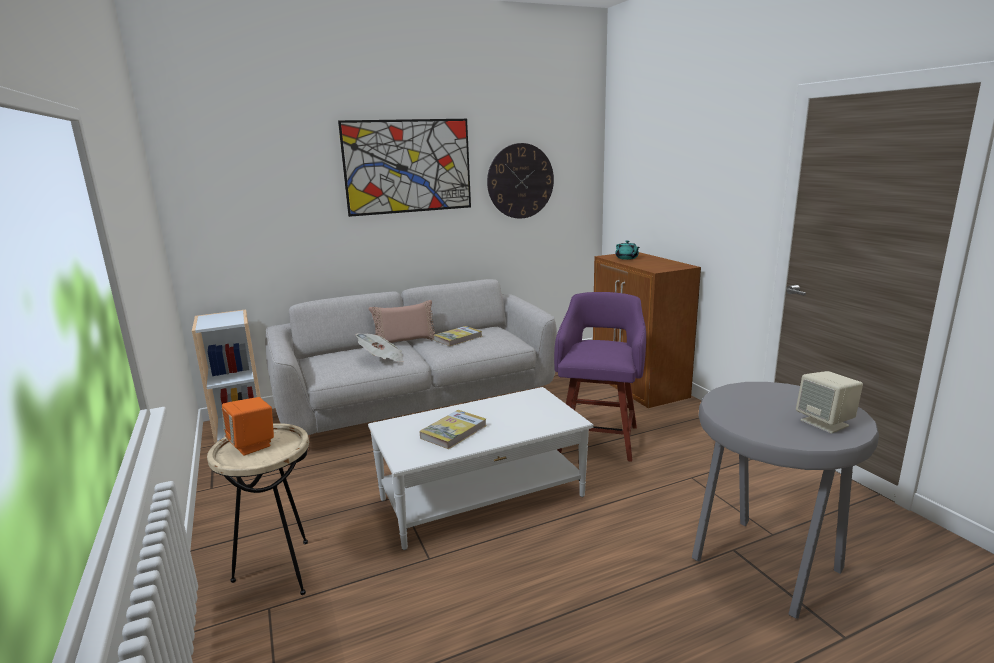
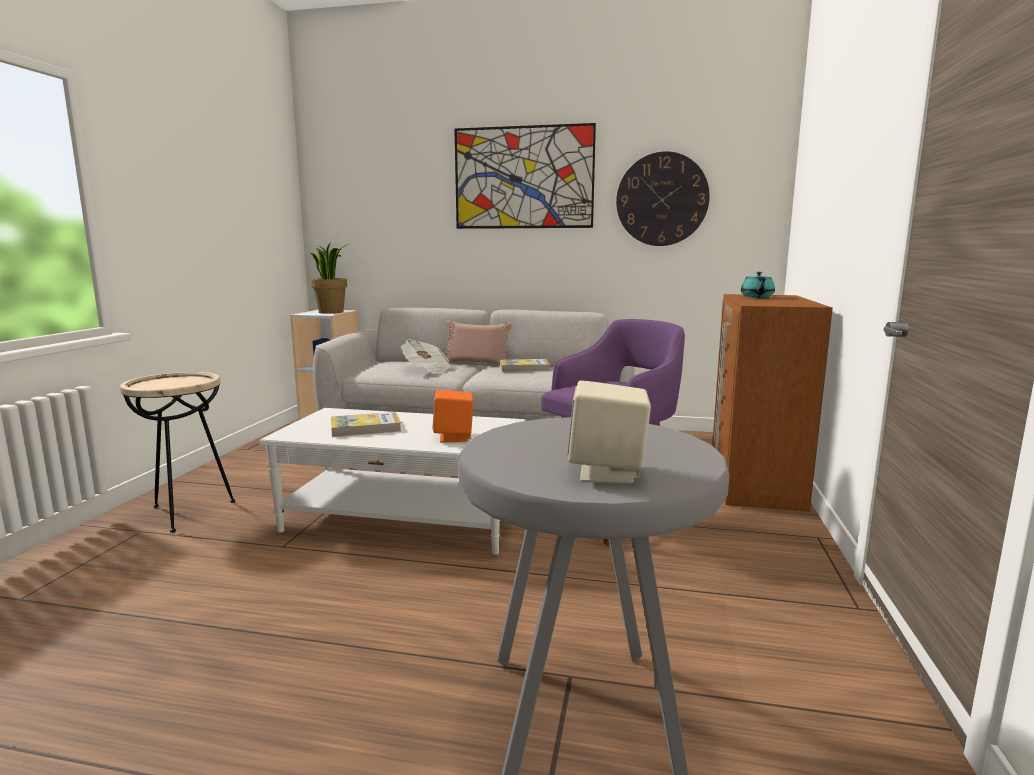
camera: 35 degrees right, 5 degrees down
orange speaker [222,397,274,456] -> orange speaker moved to [433,390,474,443]
none -> potted plant [311,242,348,314]

